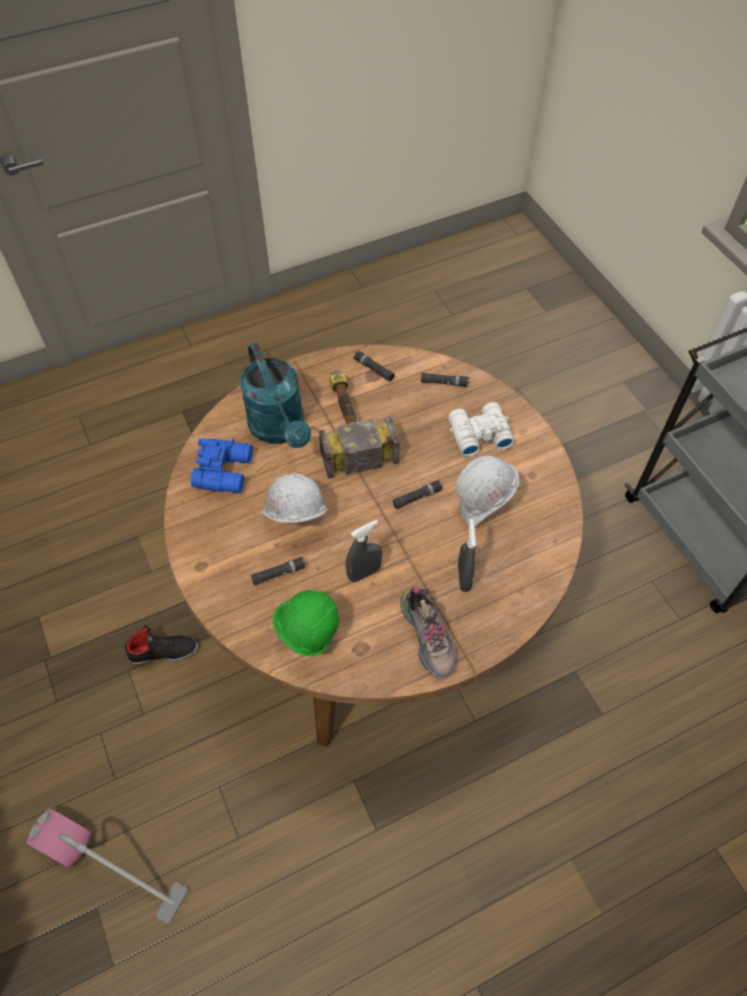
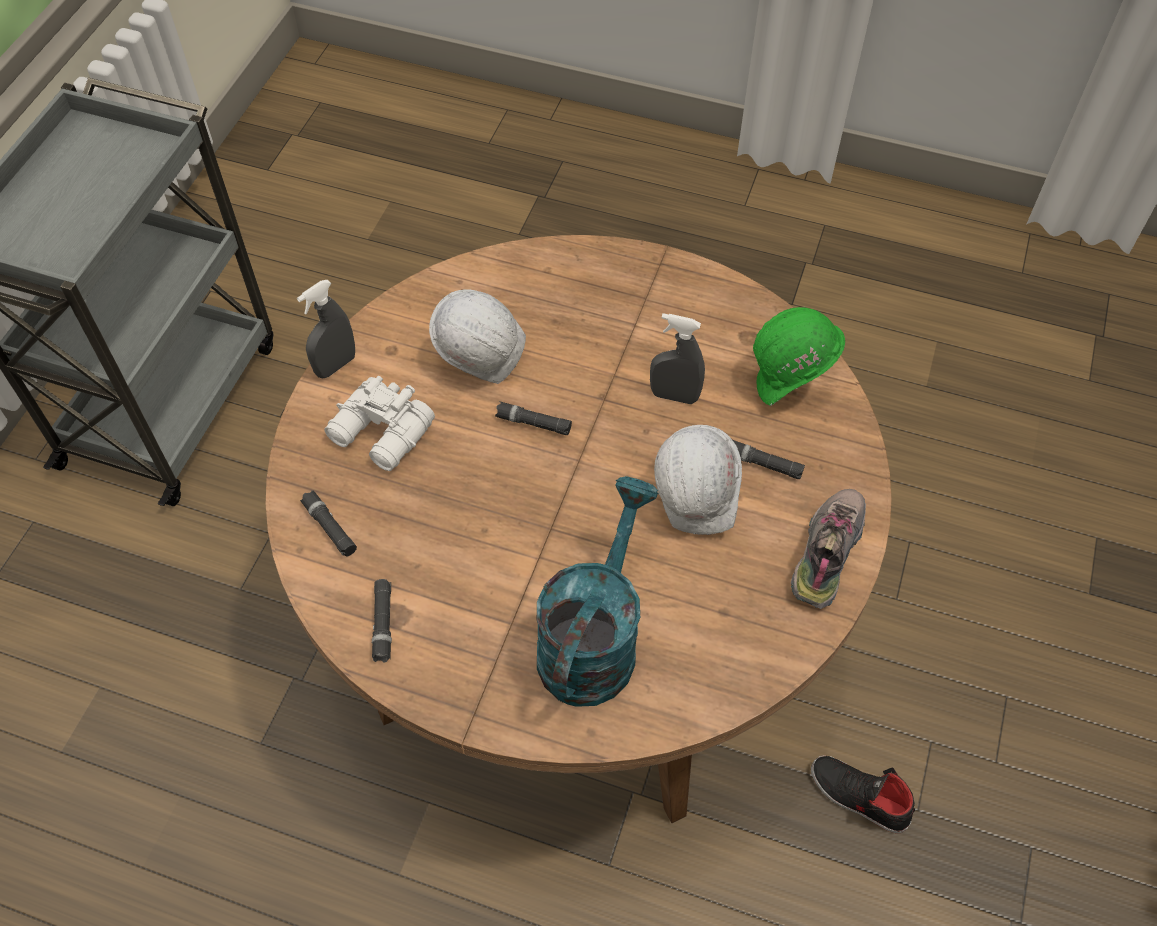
camera: 135 degrees left, 0 degrees up
vacuum cleaner [26,808,188,924] -> none
blue binoculars [191,438,253,493] -> none
hammer [319,370,400,479] -> none
shoe [400,586,456,678] -> shoe moved to [791,489,866,609]
grey spray bottle [458,519,476,592] -> grey spray bottle moved to [297,280,355,378]

